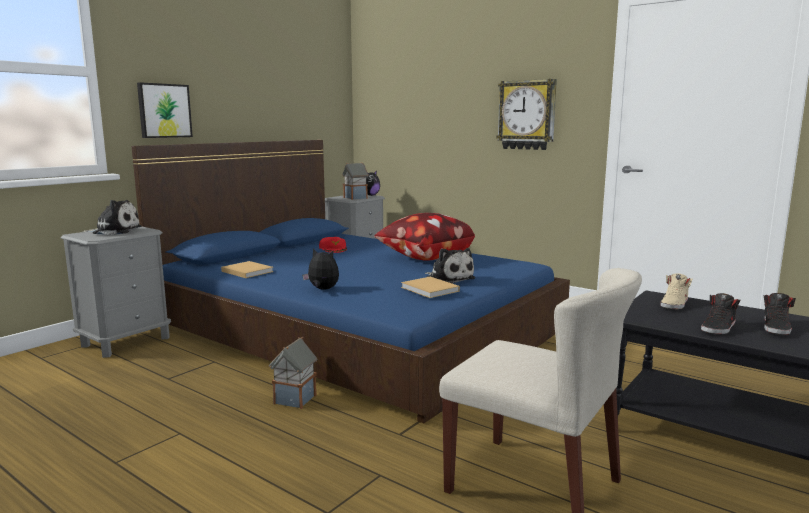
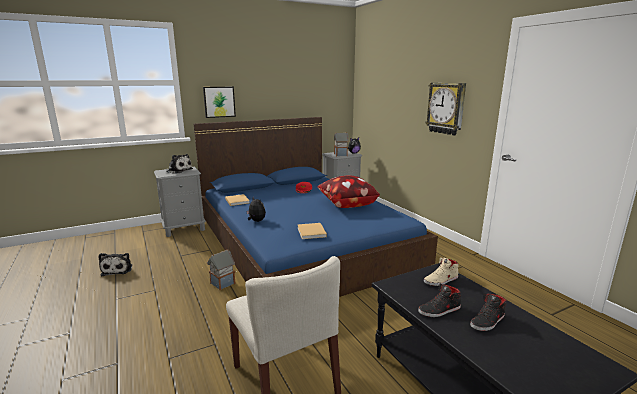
camera: 25 degrees right, 5 degrees up
plush toy [425,248,475,284] -> plush toy moved to [99,253,132,276]

